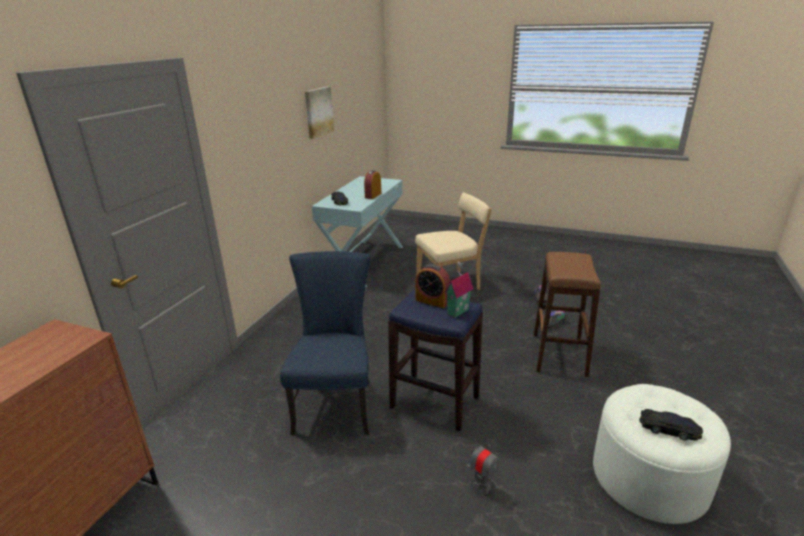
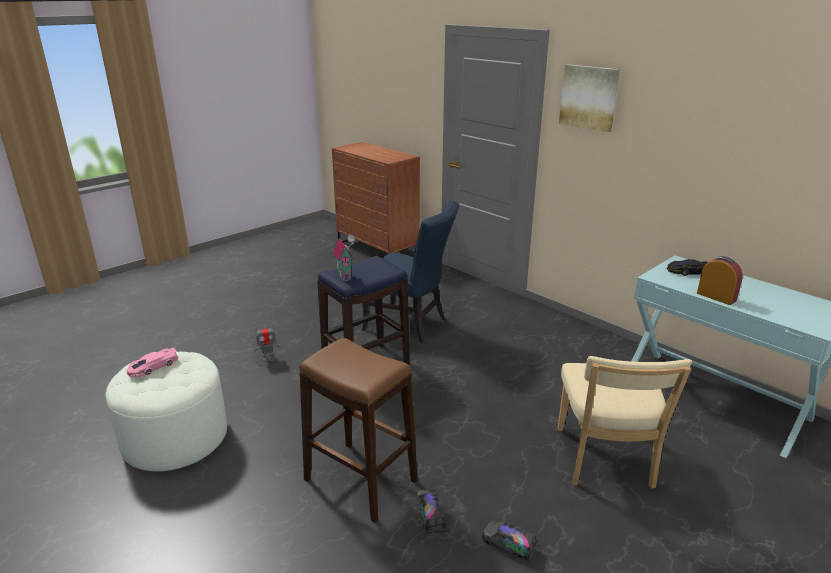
camera: 115 degrees right, 0 degrees up
picture [305,86,334,139] -> picture moved to [559,64,620,132]
alarm clock [415,264,450,308] -> none
black toy car [639,409,703,441] -> pink toy car [127,348,178,377]

